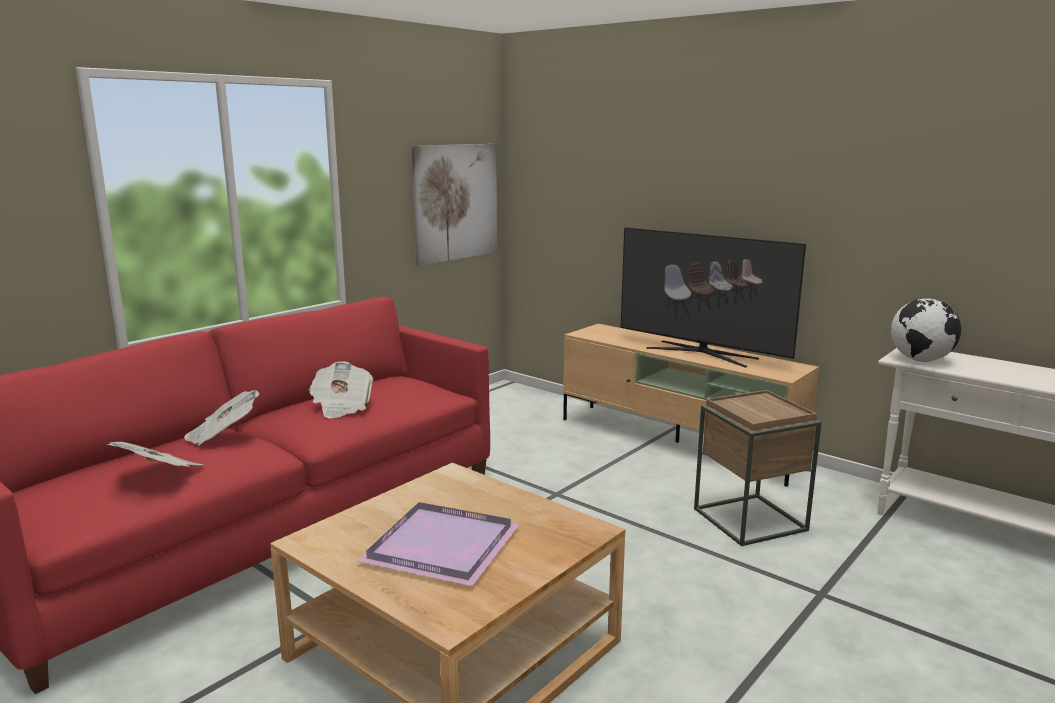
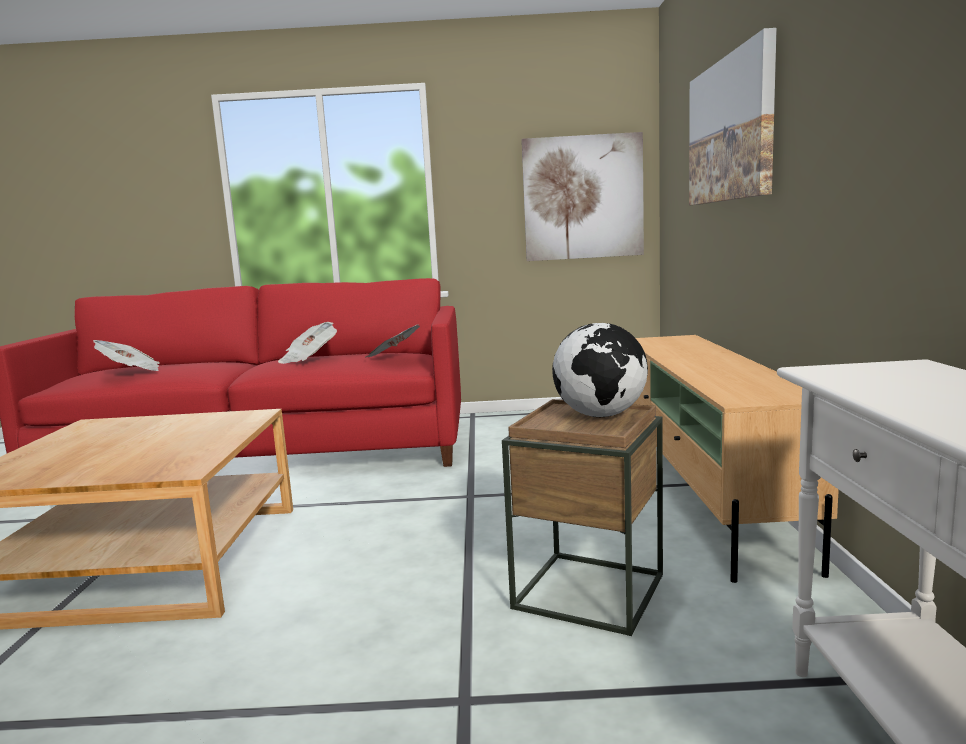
camera: 50 degrees right, 5 degrees down
newspaper [184,390,259,445] -> newspaper moved to [366,324,420,357]
purple tray [356,502,520,586] -> none
television [621,227,806,368] -> none
globe [891,298,961,362] -> globe moved to [552,323,648,417]
none -> picture [689,28,777,205]

